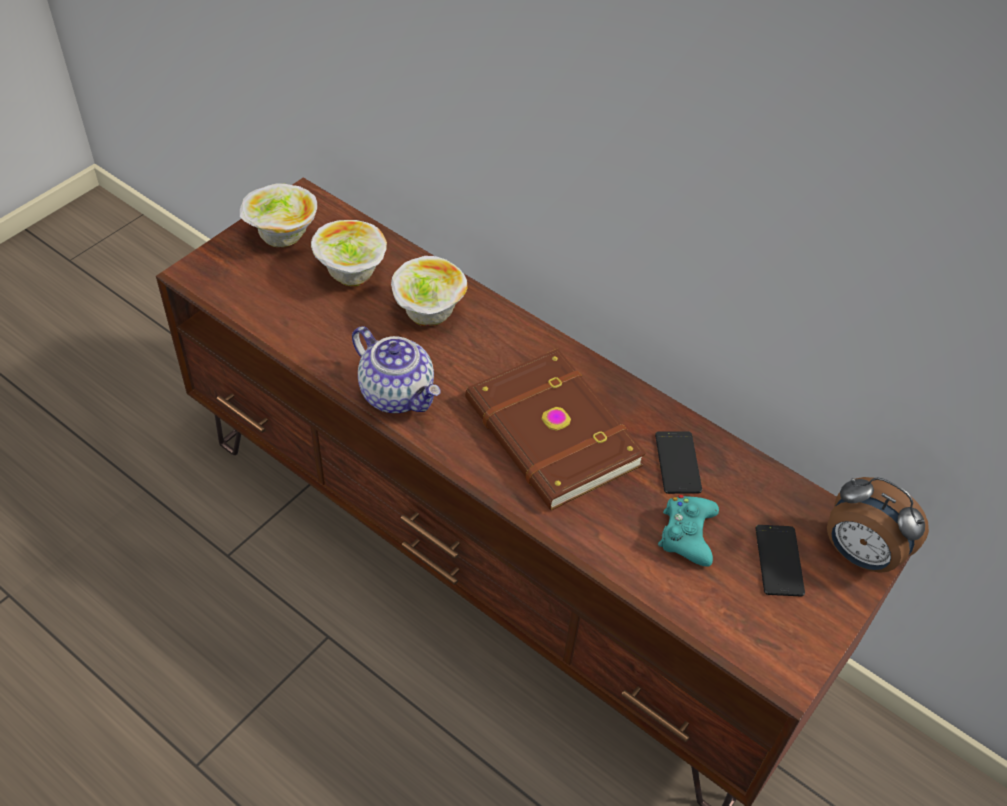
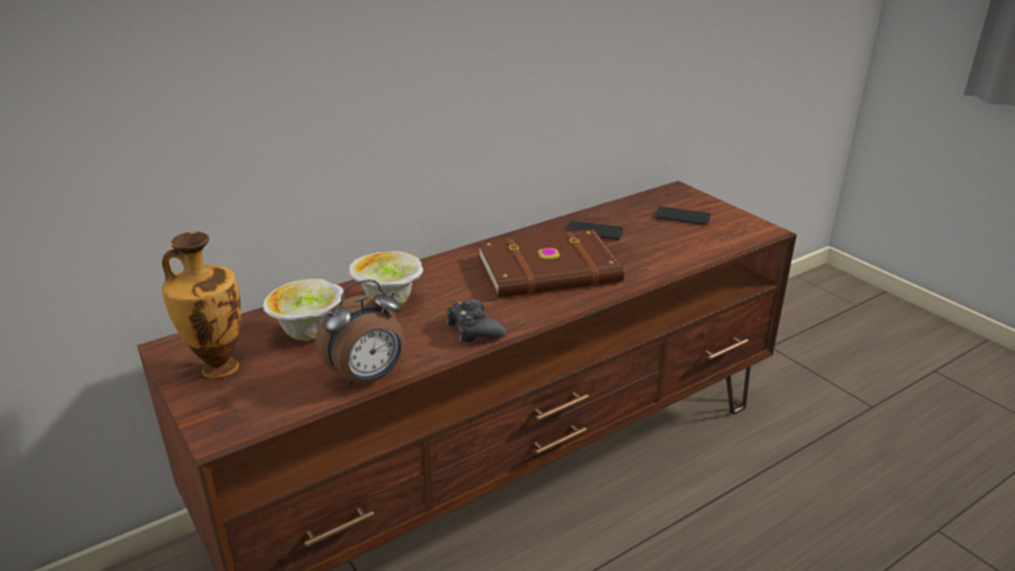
camera: 70 degrees left, 20 degrees down
bowl [240,184,317,247] -> vase [162,231,241,379]
teapot [352,326,440,413] -> black game controller [446,299,506,343]
turquoise game controller [658,495,719,567] -> none
alarm clock [827,477,929,573] -> alarm clock moved to [316,279,405,387]

